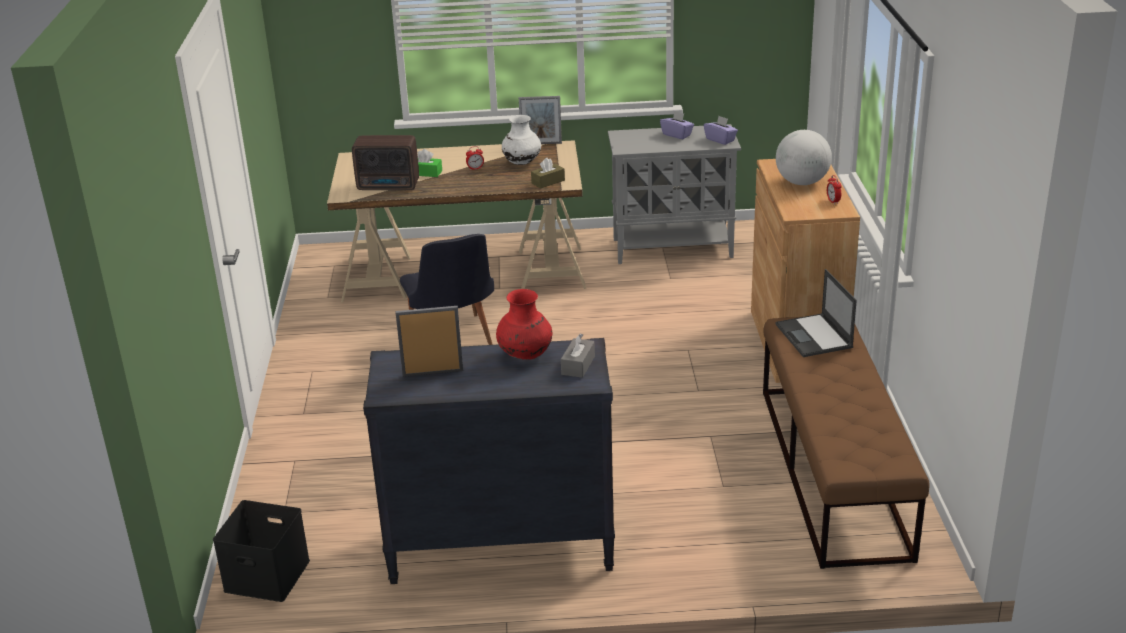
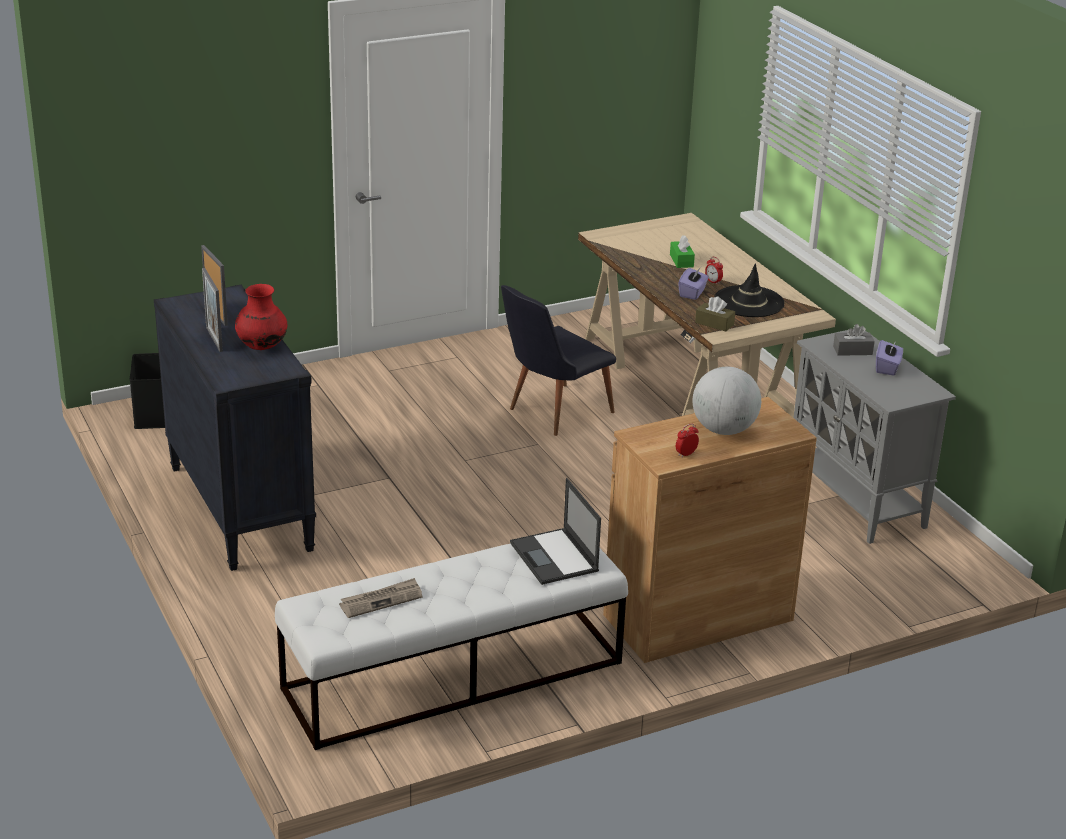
camera: 65 degrees right, 0 degrees up
radio [352,135,419,190] -> none
white vase [502,115,541,165] -> black hat [714,263,785,317]
picture frame [519,96,562,144] -> picture frame moved to [202,268,223,352]
grey tissue box [561,333,595,378] -> grey tissue box moved to [833,324,875,356]
purple tissue box [704,116,738,145] -> purple tissue box moved to [678,267,709,300]
brown bench [763,317,930,569] -> white bench [275,544,628,750]
laptop [776,269,857,357] -> laptop turned 75 degrees counterclockwise [510,478,601,585]
none -> newspaper [339,578,422,618]

